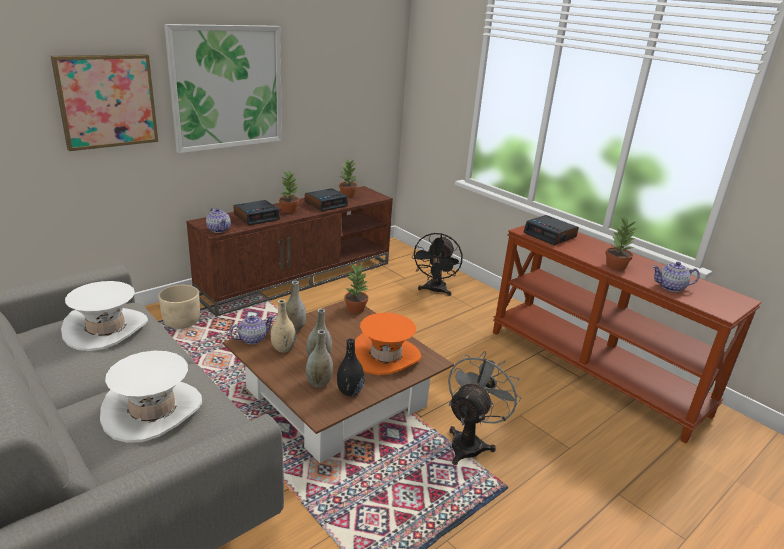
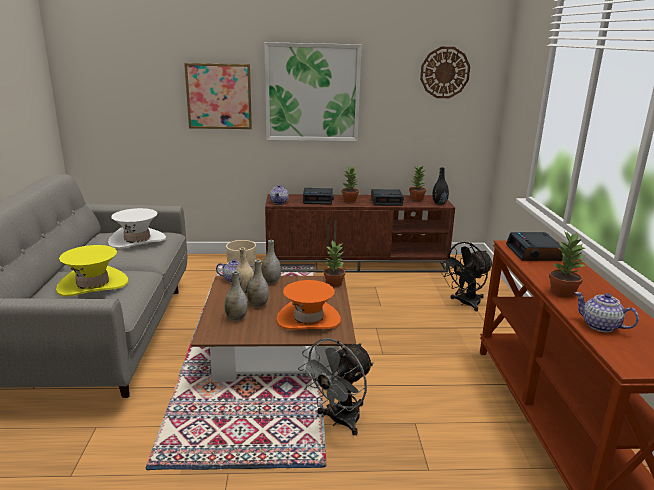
camera: 40 degrees right, 5 degrees down
white hat [100,351,202,443] -> yellow hat [56,245,128,297]
black vase [337,339,364,396] -> black vase moved to [432,167,449,205]
grey fan [448,351,521,465] -> grey fan turned 150 degrees clockwise [298,338,374,435]
none -> wall clock [420,47,470,98]

